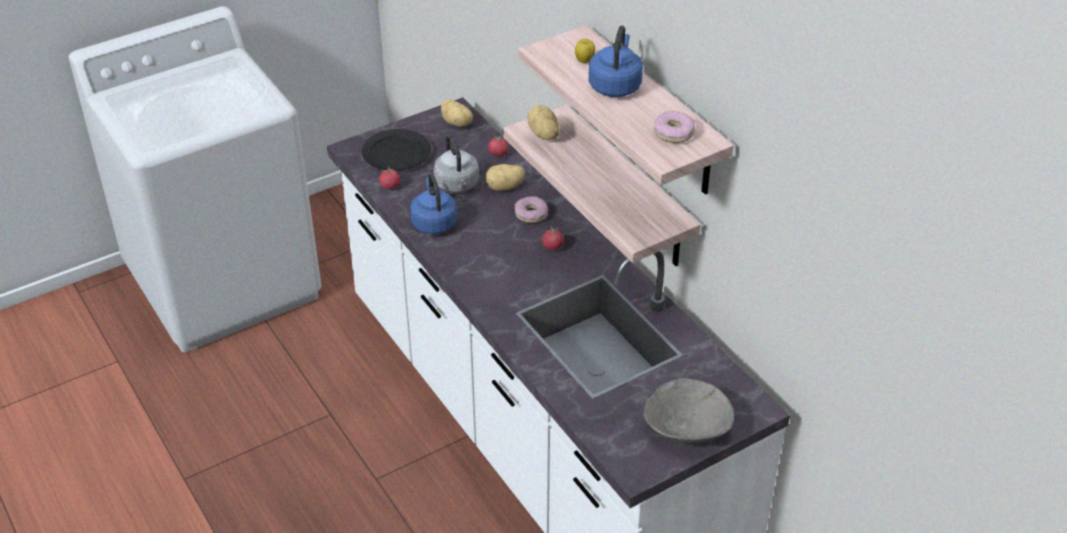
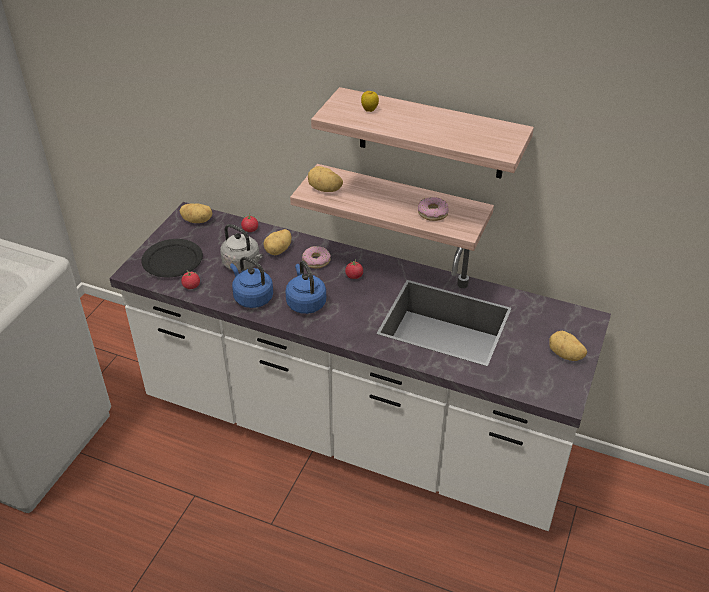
camera: 35 degrees left, 0 degrees up
blue kettle [589,25,643,97] -> blue kettle moved to [285,261,326,314]
grey bowl [644,378,734,443] -> potato [549,331,587,361]
donut [654,111,695,143] -> donut moved to [418,197,449,221]

